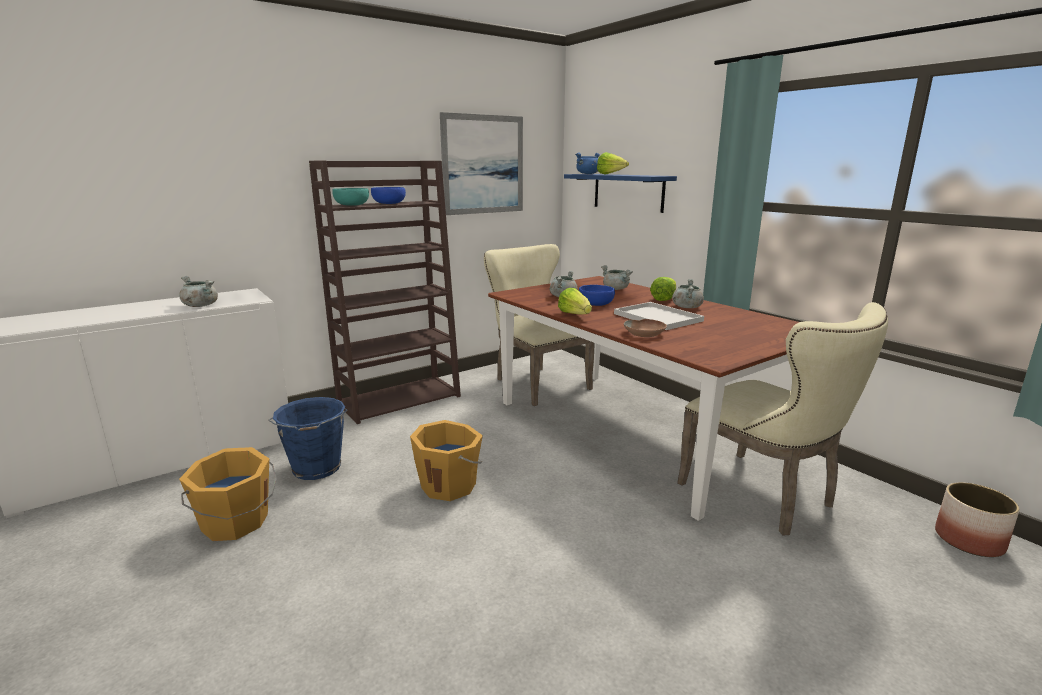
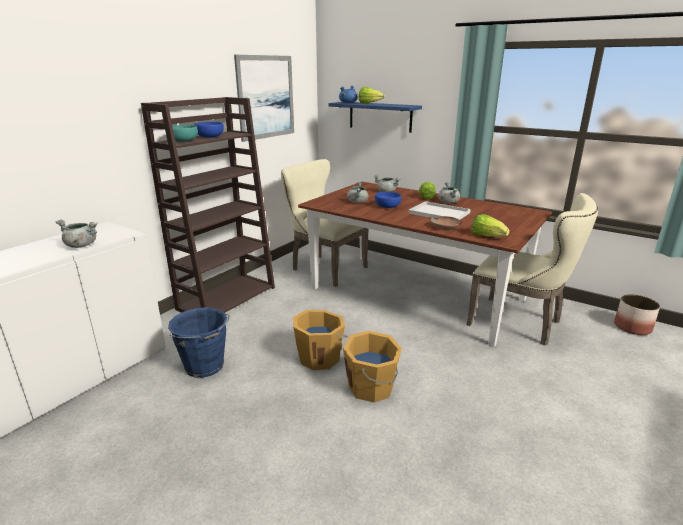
camera: 20 degrees left, 5 degrees up
orange bucket [179,447,277,541] -> orange bucket moved to [343,331,402,402]
lettuce [558,288,592,315] -> lettuce moved to [471,214,510,237]

